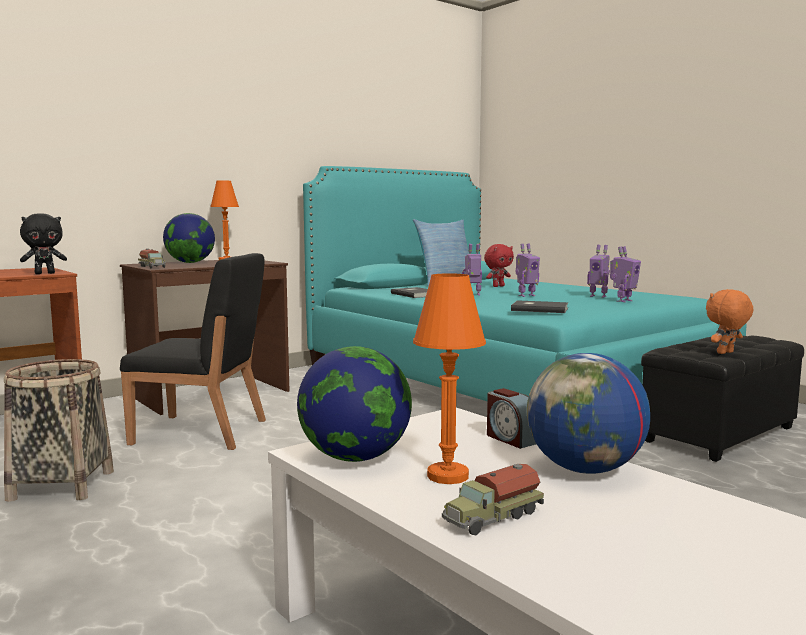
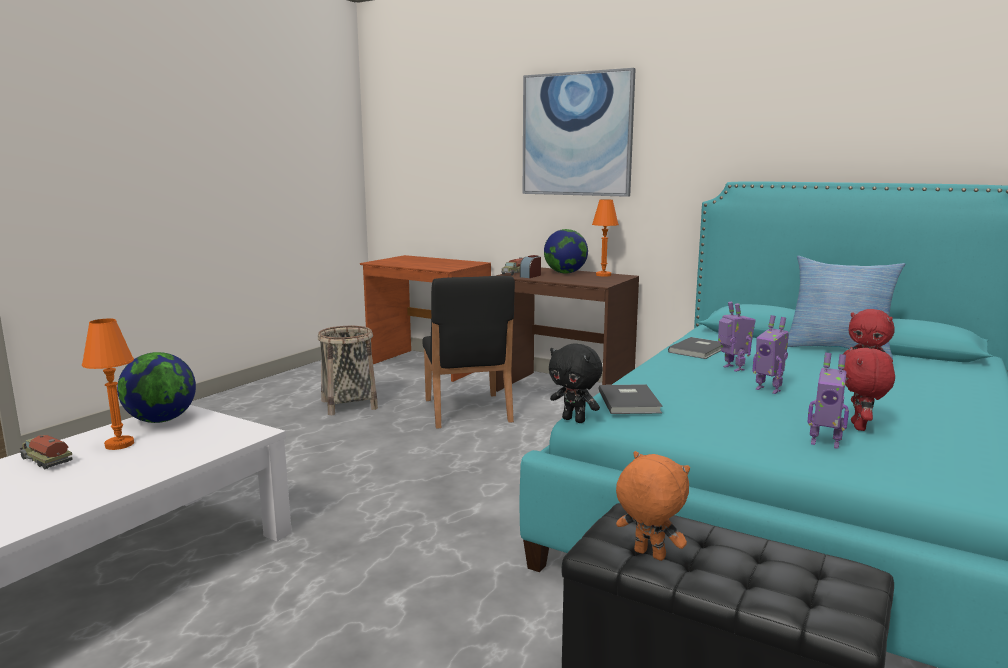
camera: 70 degrees right, 5 degrees up
black plush toy [20,213,67,274] -> black plush toy moved to [549,344,603,423]
alarm clock [487,388,536,449] -> alarm clock moved to [520,255,541,278]
globe [527,353,650,474] -> none
toy robot [587,245,610,298] -> red plush toy [843,347,895,431]
none -> picture [523,68,636,197]

